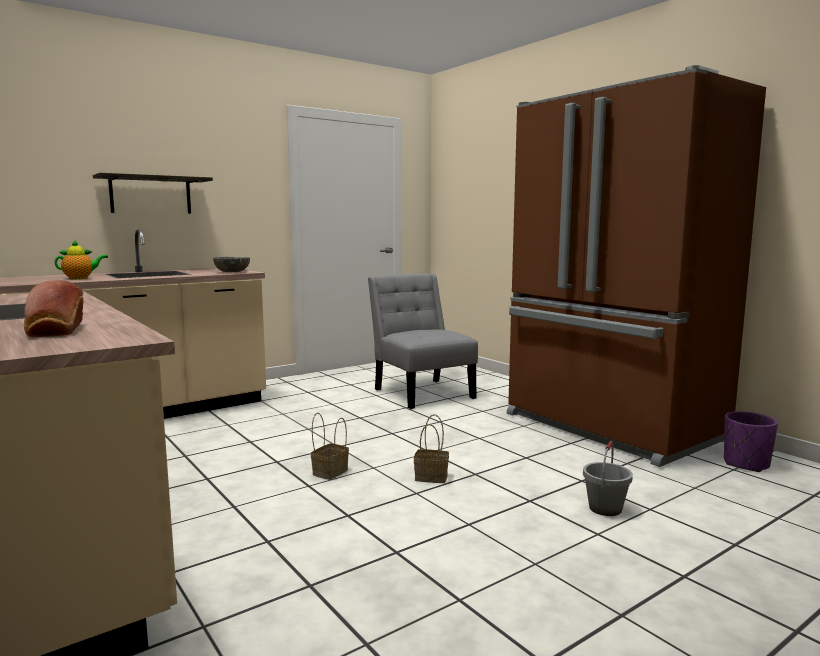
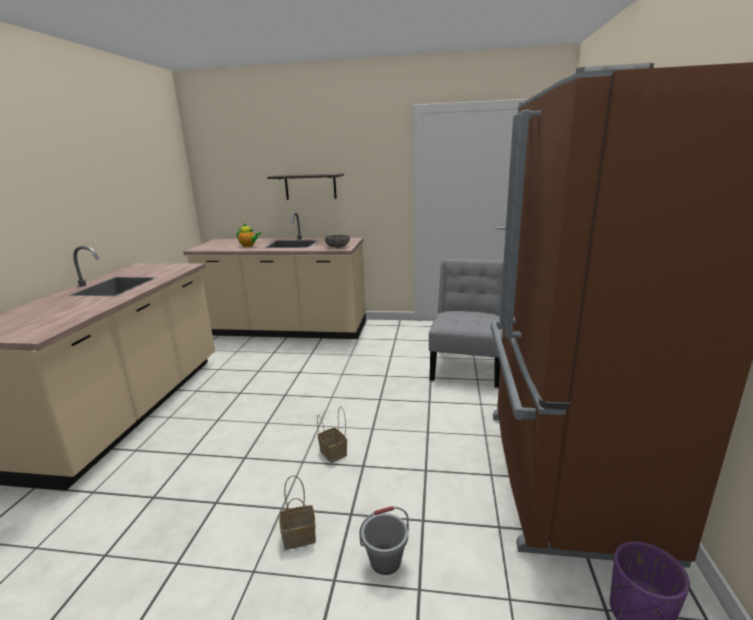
camera: 45 degrees right, 10 degrees up
bread [24,280,84,337] -> none
basket [311,413,349,480] -> basket moved to [279,475,316,550]

